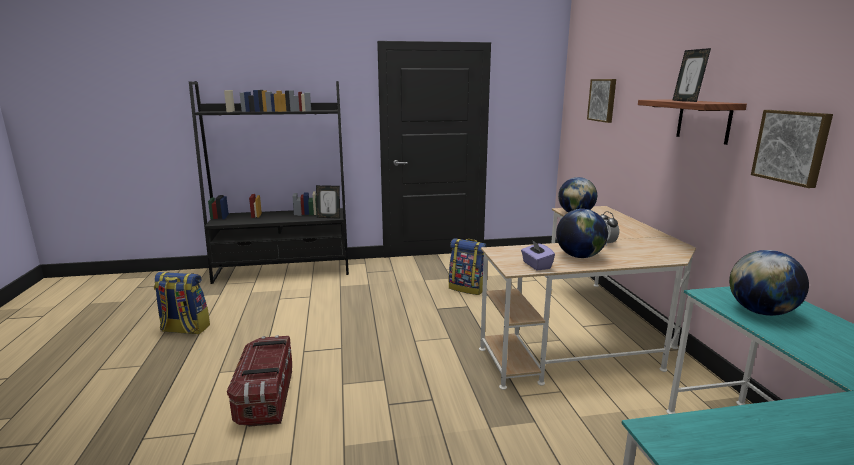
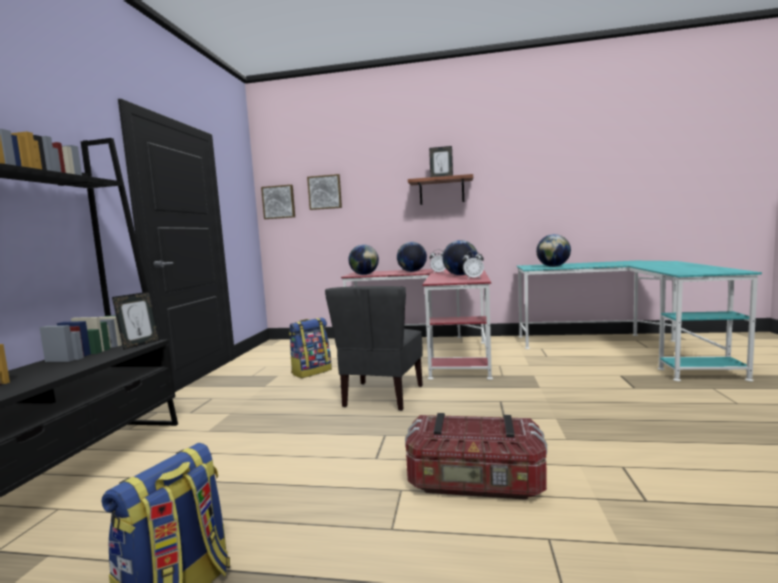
camera: 70 degrees left, 10 degrees down
beige desk [479,206,696,390] -> red desk [341,269,493,380]
purple tissue box [521,240,555,271] -> alarm clock [463,251,484,279]
picture [751,110,833,188] -> picture moved to [261,185,295,219]
none -> grey chair [325,286,423,411]
none -> globe [397,242,427,272]

